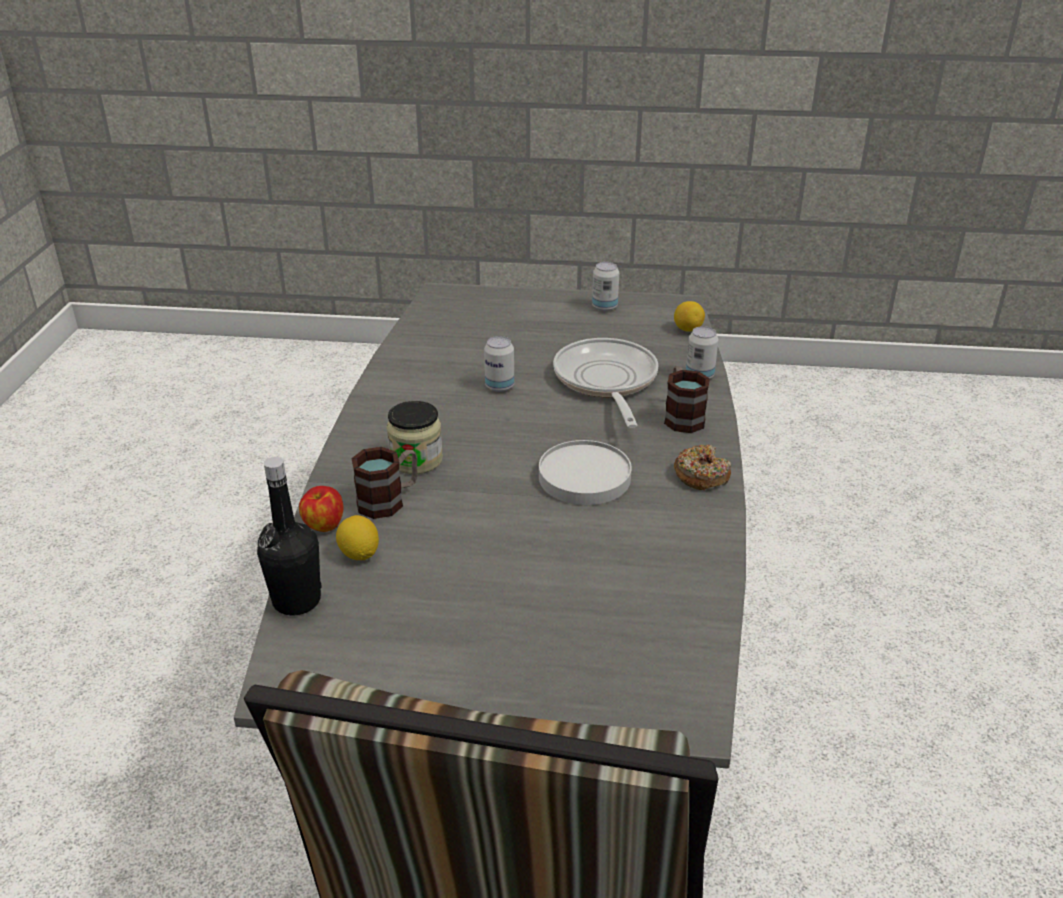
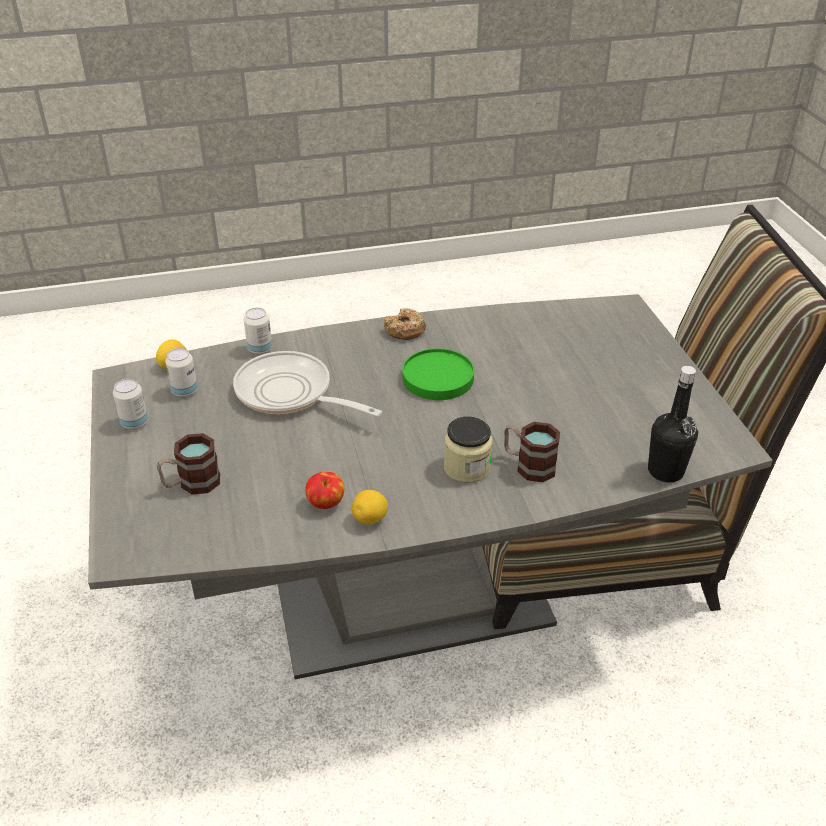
camera: 110 degrees left, 5 degrees up
apple [299,486,343,532] -> apple moved to [305,472,345,509]
lemon [336,515,379,560] -> lemon moved to [352,490,388,525]
can [484,336,514,392] -> can moved to [165,348,198,397]
white plate [539,440,632,505] -> green plate [402,349,474,400]
frying pan [553,338,658,428] -> frying pan turned 60 degrees clockwise [233,351,382,417]
mug [664,366,710,433] -> mug moved to [157,433,220,495]

